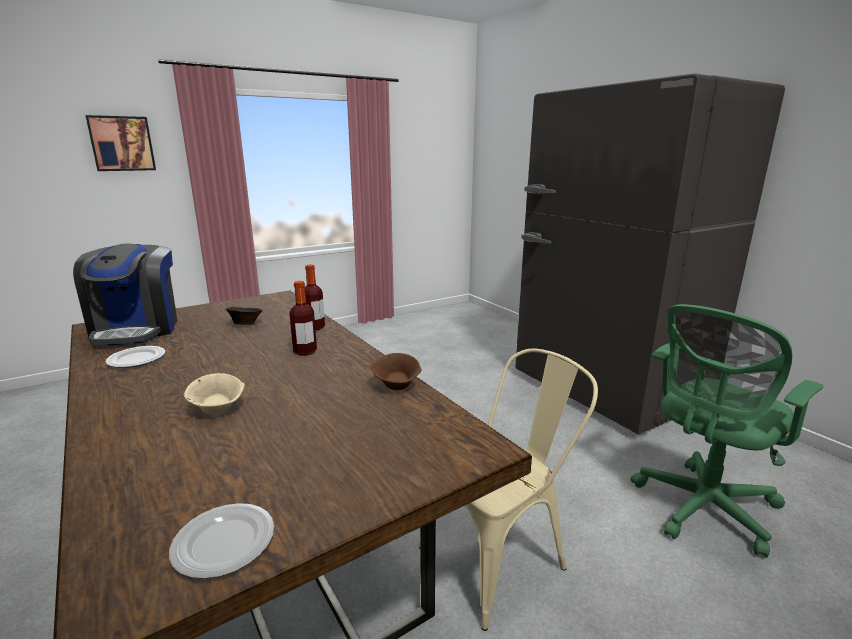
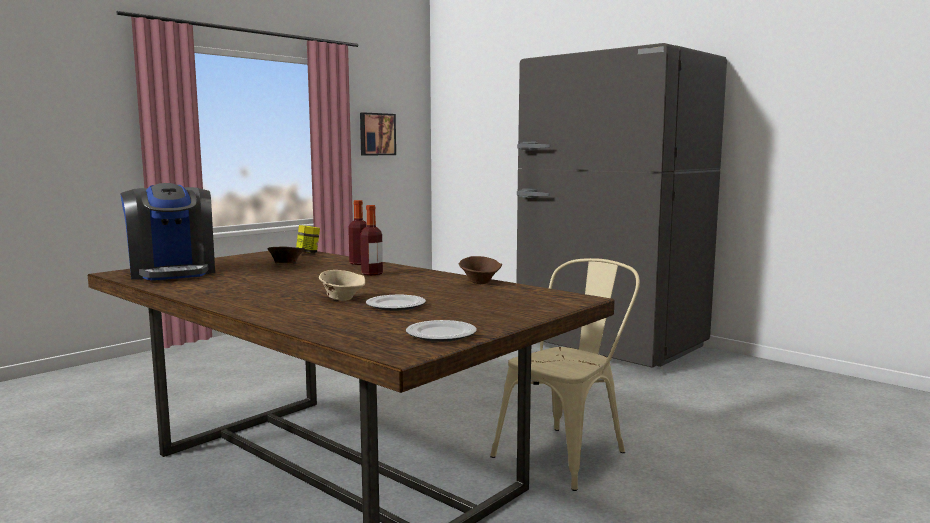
camera: 15 degrees left, 10 degrees down
picture [85,115,156,171] -> picture moved to [360,112,396,156]
plate [105,346,165,368] -> plate moved to [366,295,426,311]
green office chair [631,304,824,558] -> none
none -> jar [296,225,320,254]

